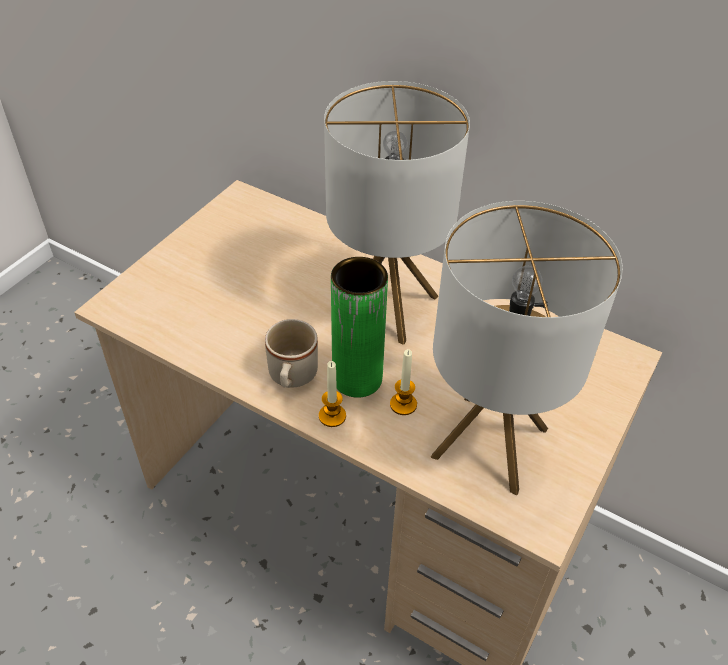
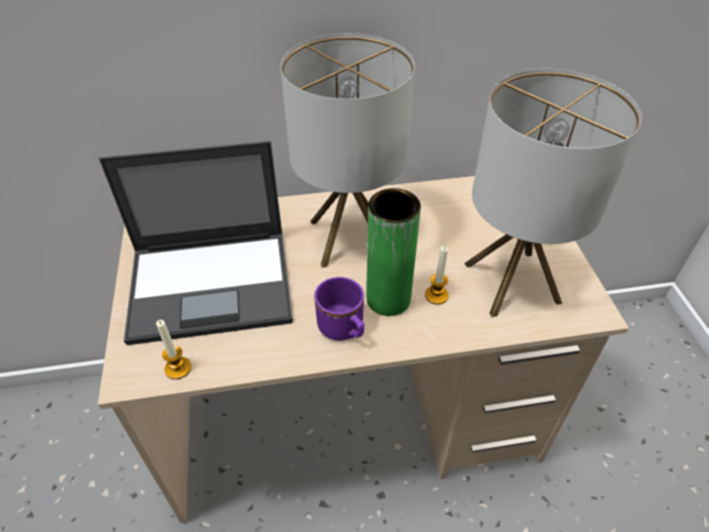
camera: 40 degrees left, 0 degrees up
beige mug [265,319,318,388] -> purple mug [314,277,364,341]
candle [319,361,346,427] -> candle moved to [156,320,191,379]
none -> laptop [99,141,293,345]

